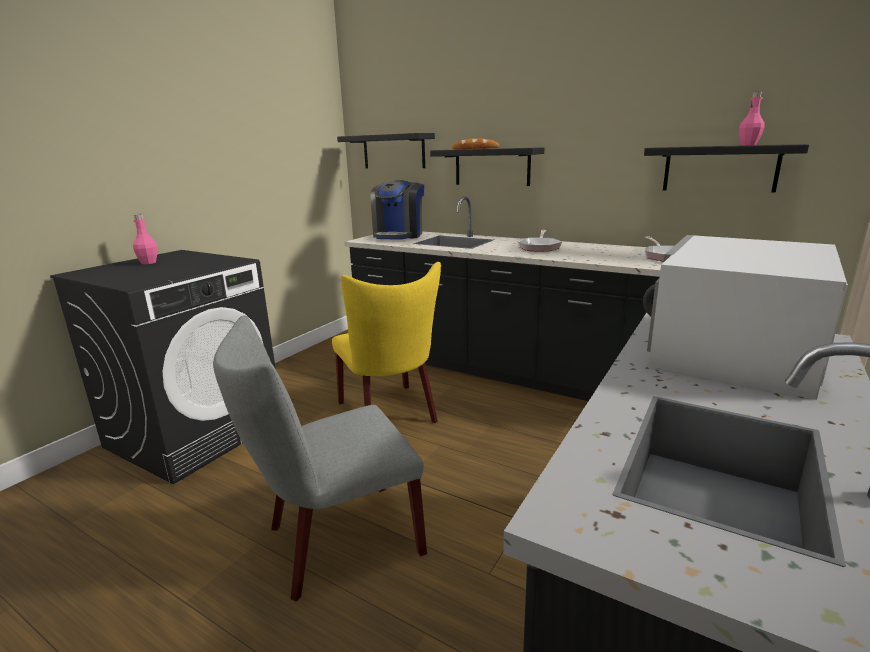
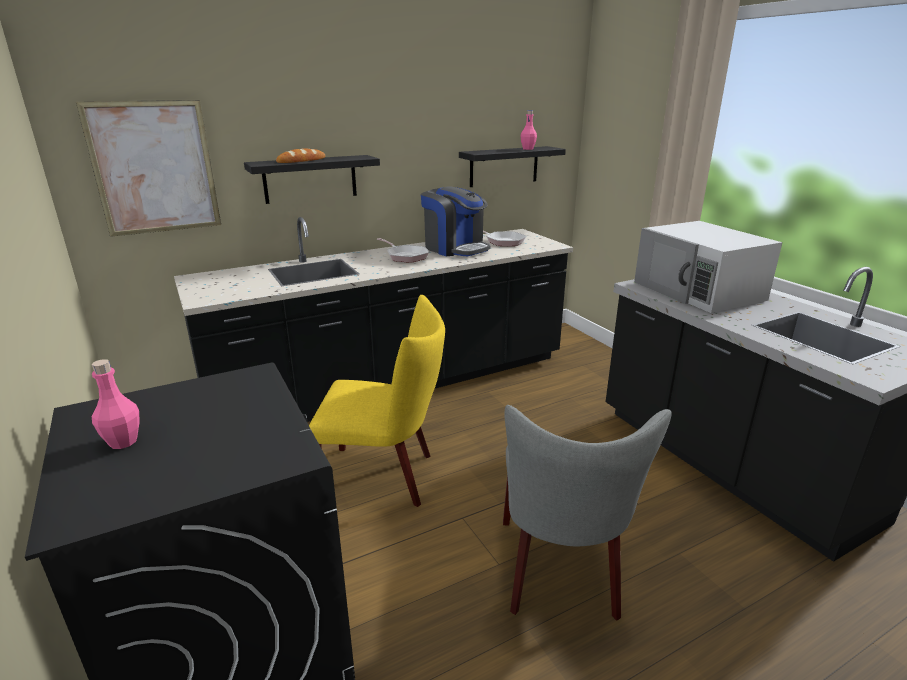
camera: 60 degrees left, 5 degrees up
black shelf [337,133,435,168] -> picture [76,100,221,237]
coffee machine [371,180,425,240] -> coffee machine moved to [421,186,490,256]

